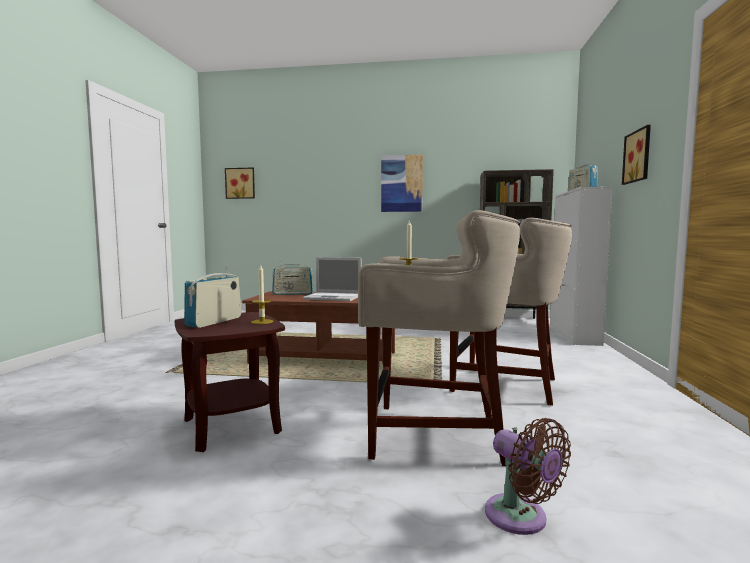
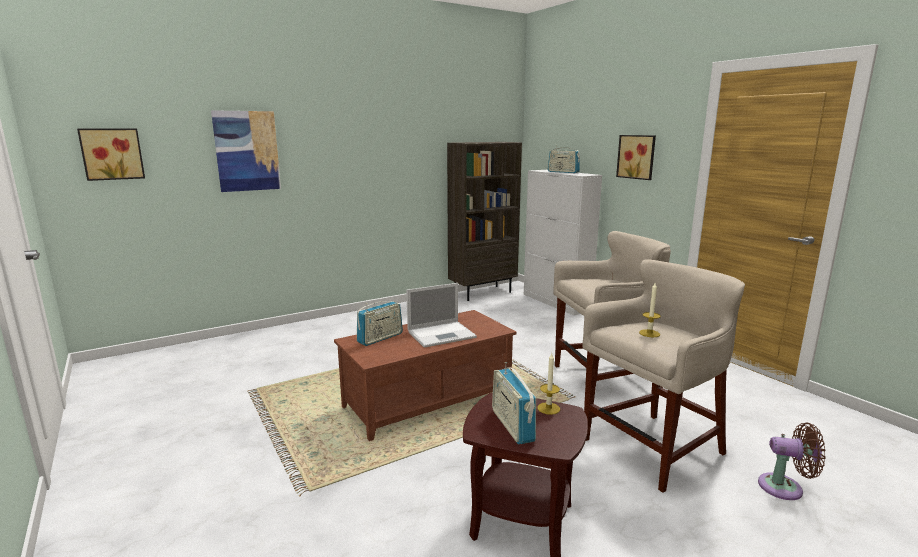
camera: 40 degrees left, 10 degrees up
picture [381,155,423,212] -> picture moved to [211,110,281,192]

